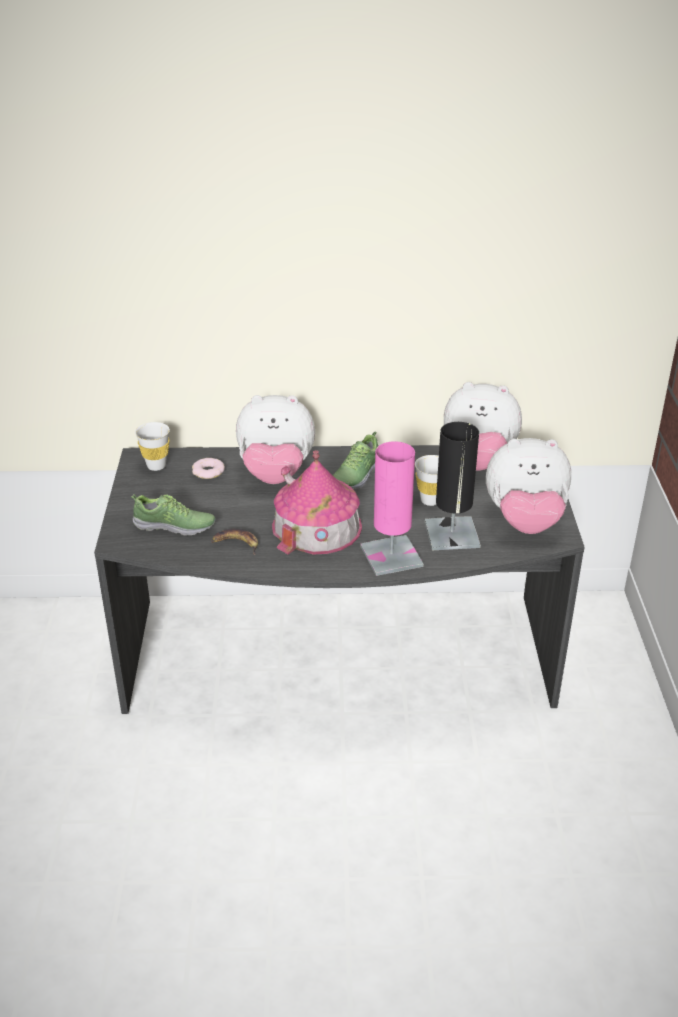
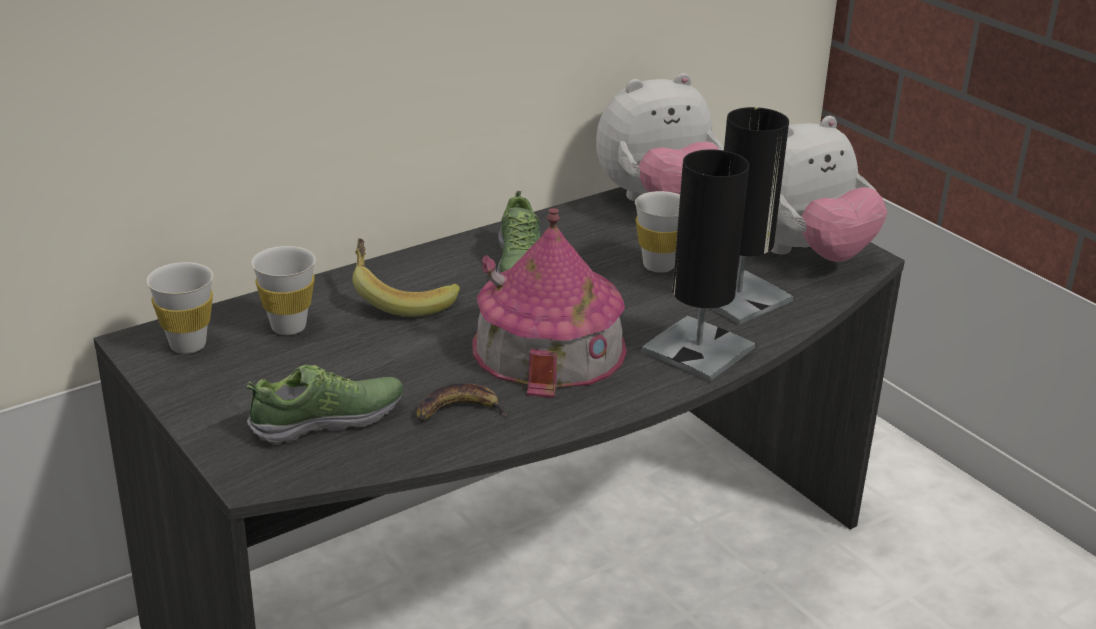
camera: 35 degrees left, 5 degrees down
donut [192,458,225,479] -> white cup [251,246,316,335]
plush toy [236,395,315,484] -> banana [352,238,460,317]
pink table lamp [360,441,423,576] -> black table lamp [642,149,755,381]

